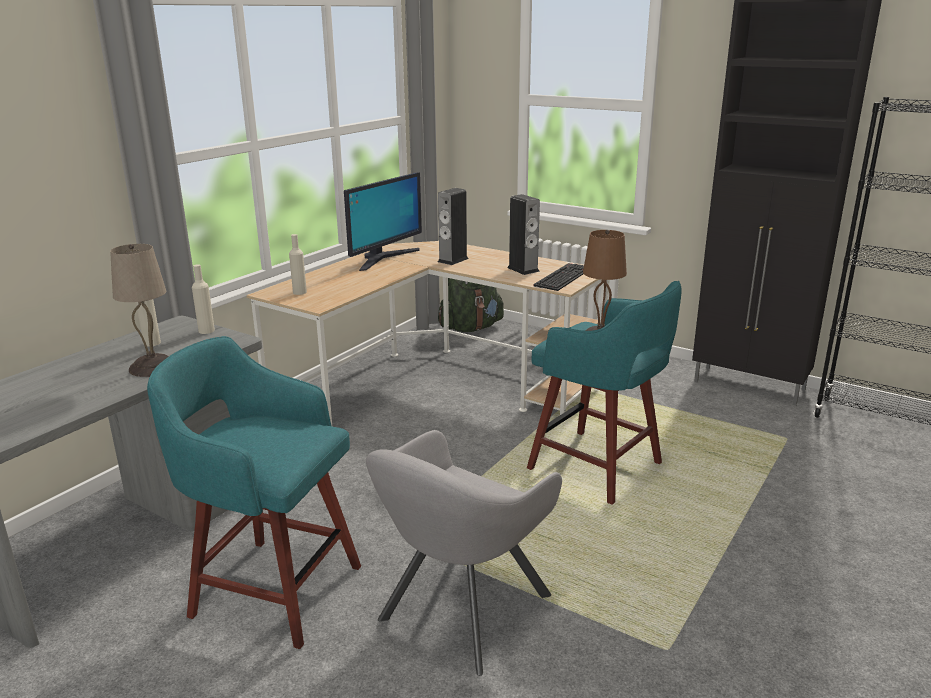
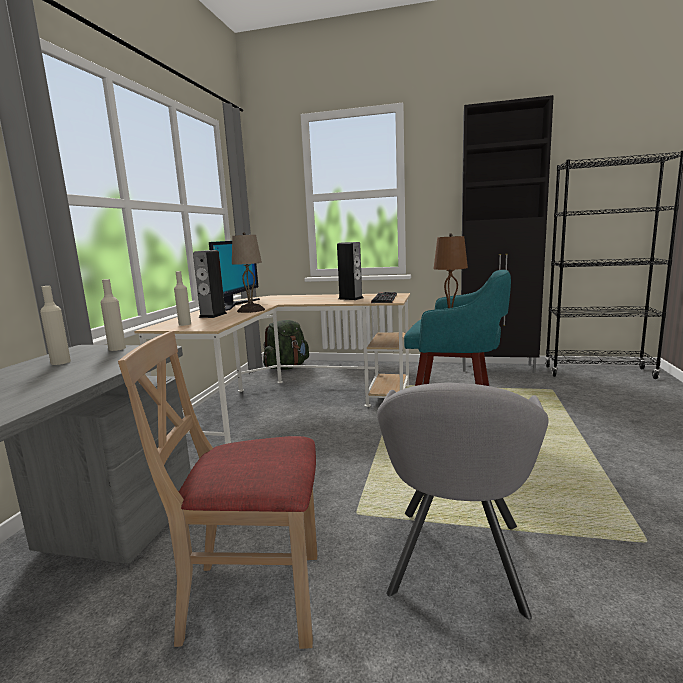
camera: 20 degrees left, 10 degrees down
beige table lamp [110,244,169,377] -> beige table lamp moved to [232,232,265,313]
turquoise stool [147,336,361,649] -> beige chair [118,331,317,649]
speaker [438,188,469,265] -> speaker moved to [193,250,227,318]

